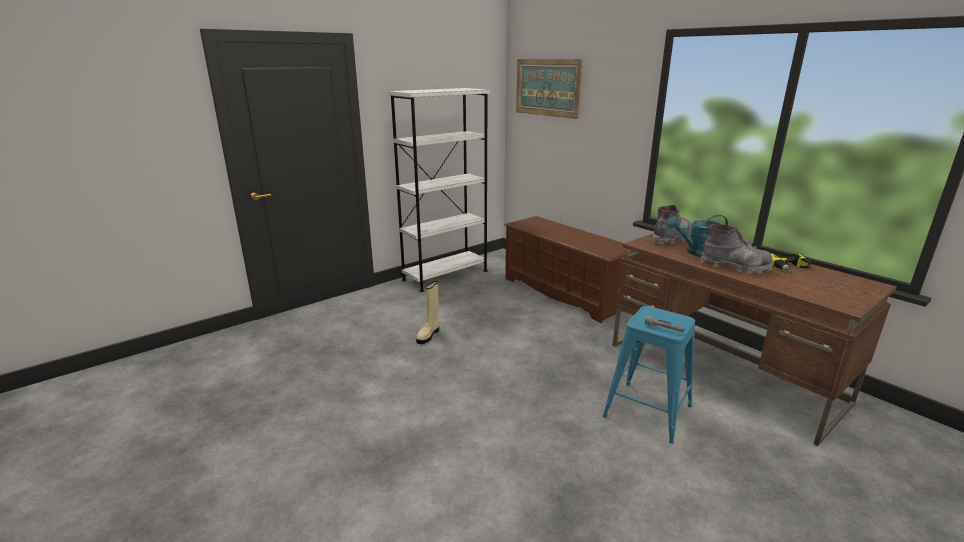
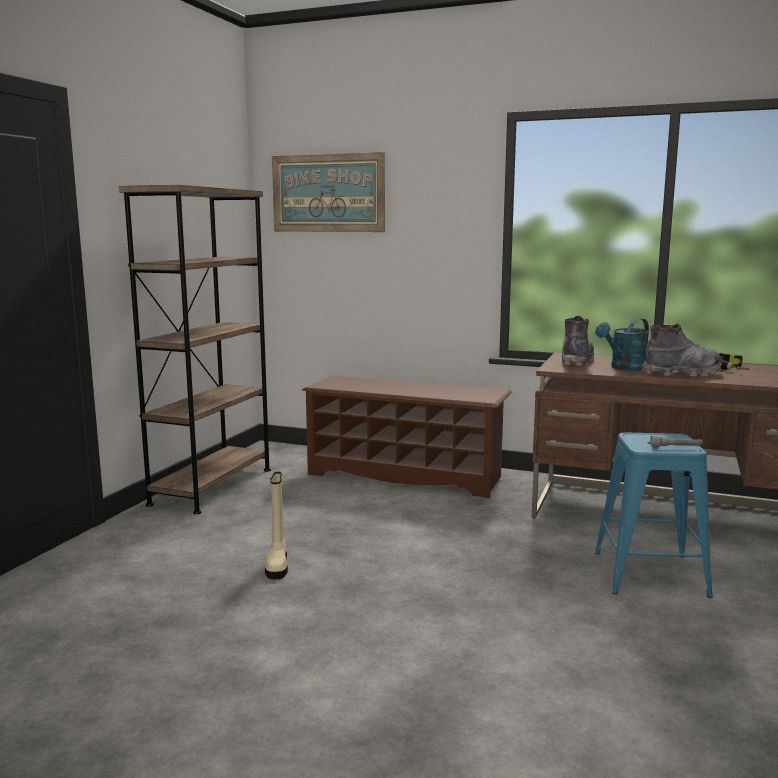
camera: 30 degrees left, 10 degrees down
white bookcase [388,88,490,292] -> brown bookcase [119,185,271,514]

